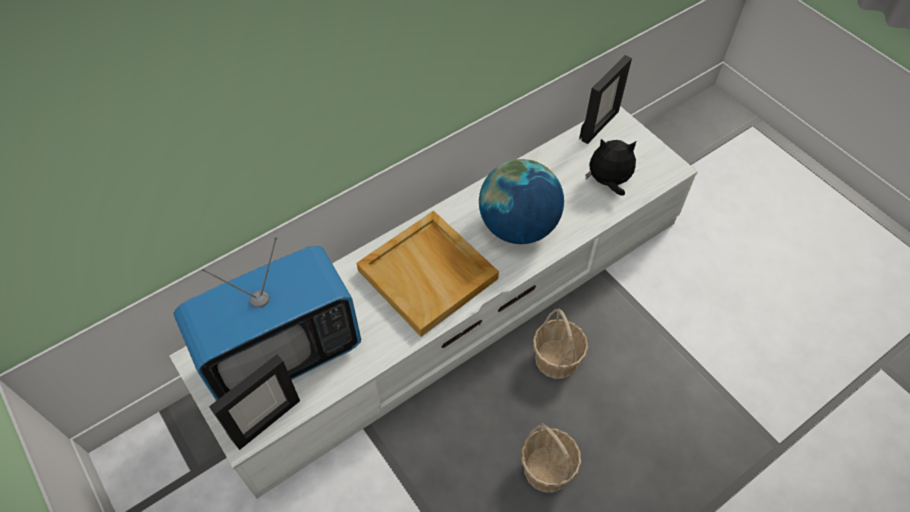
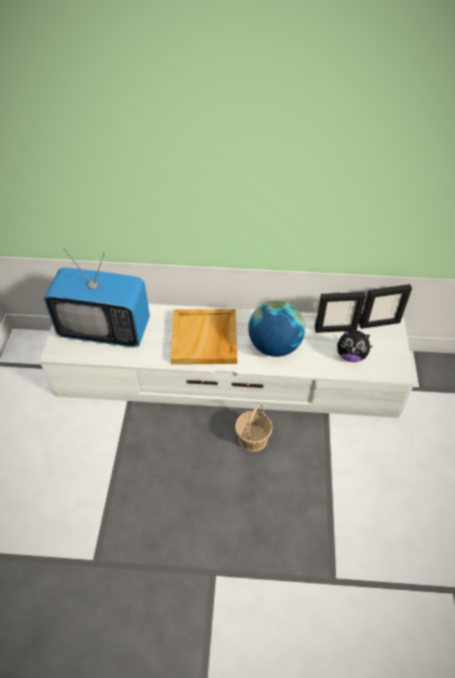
camera: 40 degrees right, 5 degrees down
picture frame [209,355,300,450] -> picture frame moved to [315,292,366,333]
basket [521,423,581,492] -> none
plush toy [586,139,636,196] -> plush toy turned 150 degrees clockwise [337,330,373,362]

